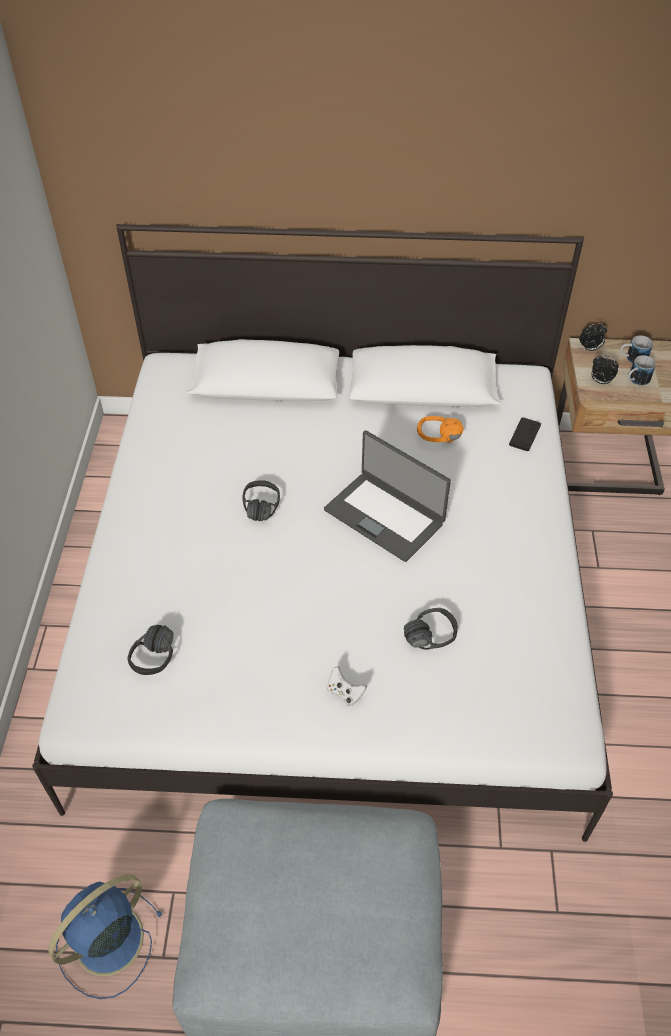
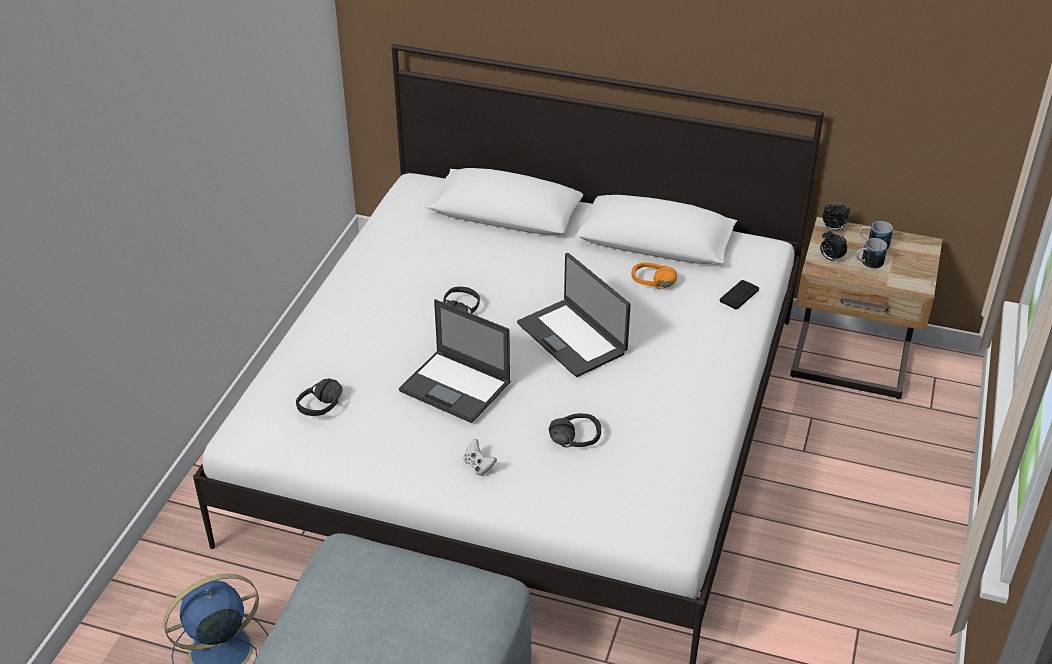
camera: 15 degrees right, 10 degrees down
none -> laptop [399,299,511,423]

